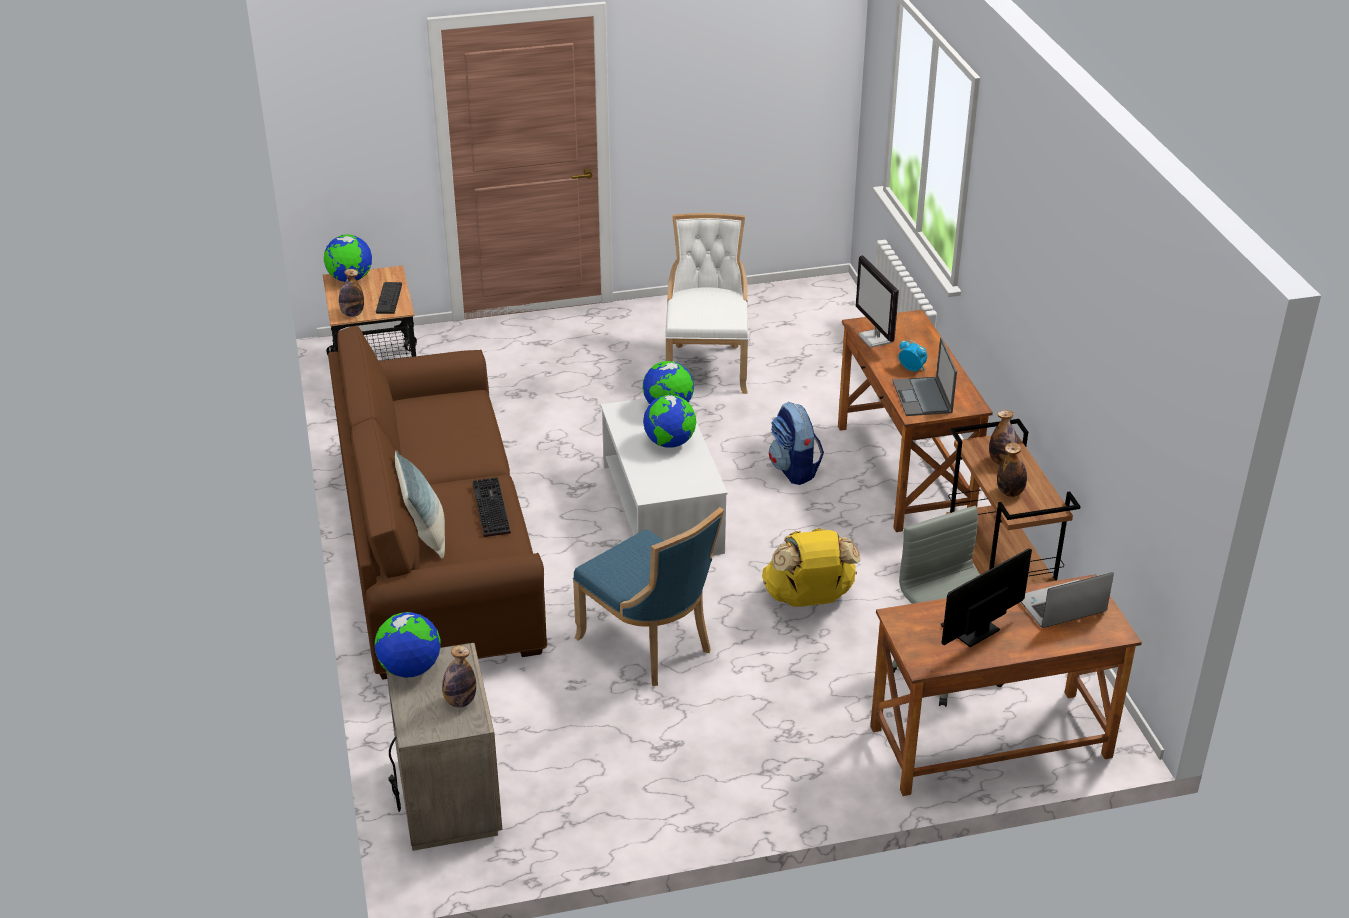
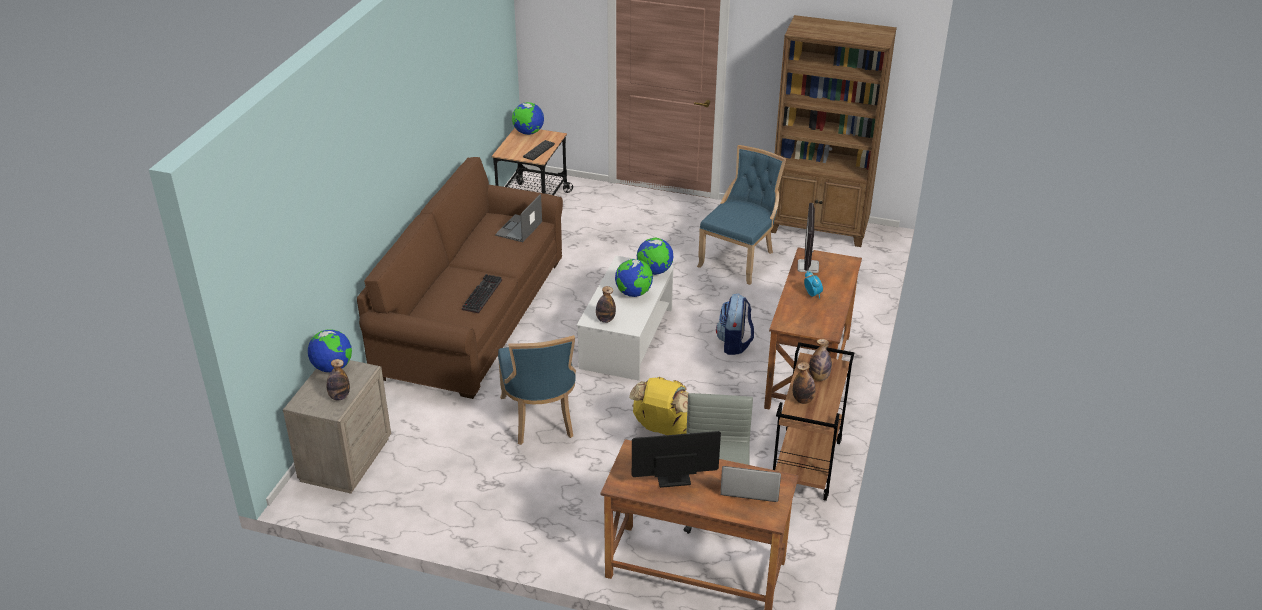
camera: 30 degrees right, 0 degrees up
bottle [339,269,364,317] -> bottle moved to [596,286,616,323]
pillow [395,450,445,559] -> none
white chair [665,213,748,394] -> blue chair [697,145,786,285]
laptop [892,337,957,416] -> laptop moved to [495,194,542,242]
none -> brown bookcase [771,15,897,247]

